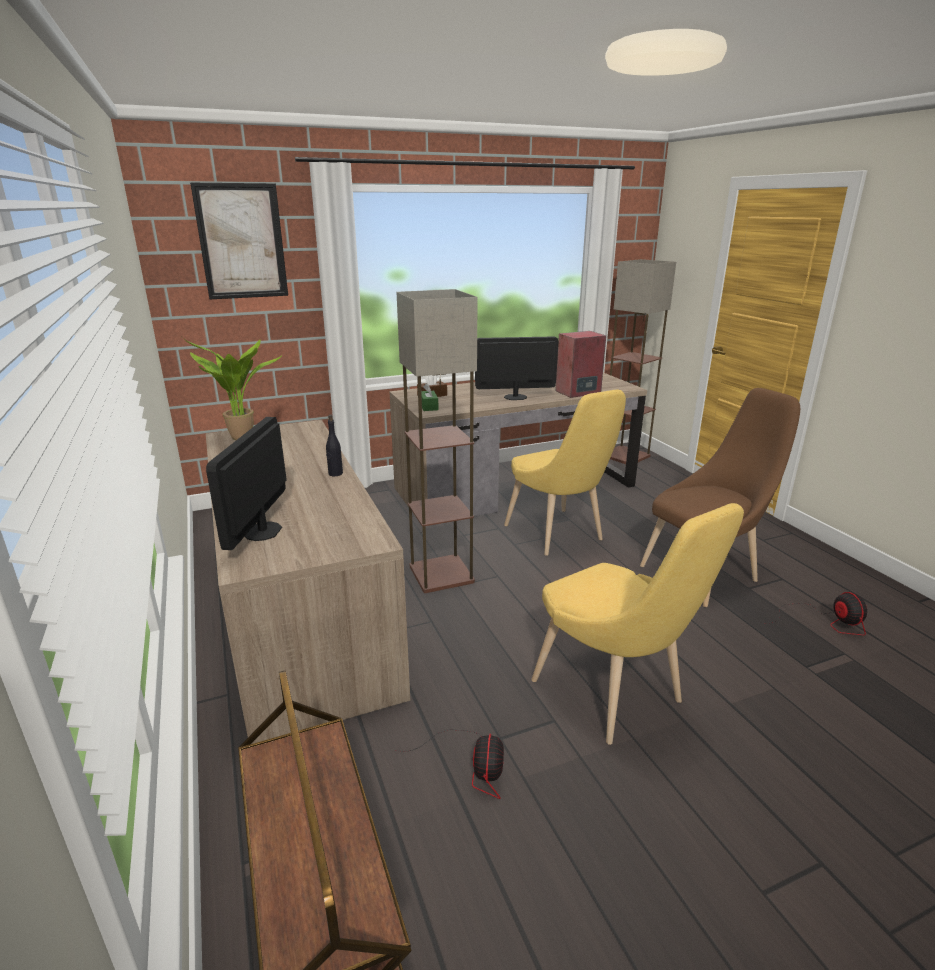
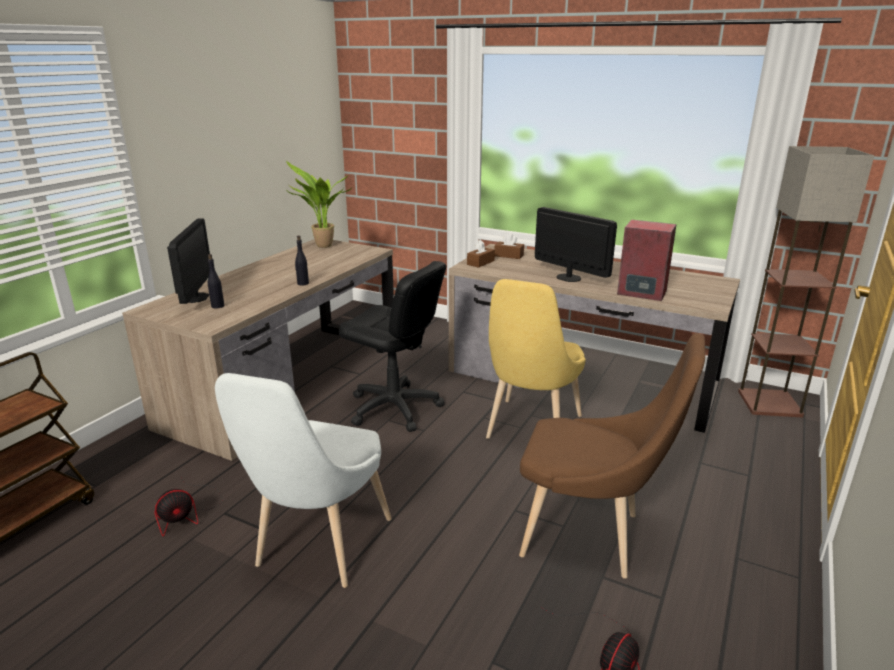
camera: 50 degrees right, 0 degrees up
picture [190,183,288,300] -> none
monitor [206,417,287,550] -> monitor turned 120 degrees clockwise [167,219,210,304]
floor lamp [396,289,478,593] -> black office chair [339,261,446,432]
green tissue box [421,383,439,411] -> brown tissue box [467,240,495,268]
yellow chair [531,503,744,745] -> white chair [215,373,392,588]
none -> black bottle [208,254,224,308]

